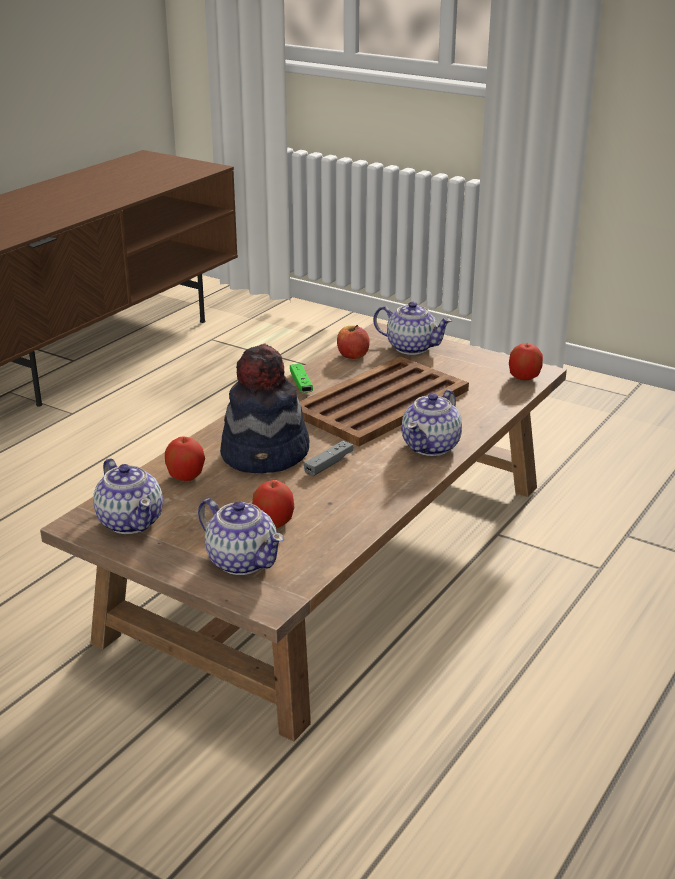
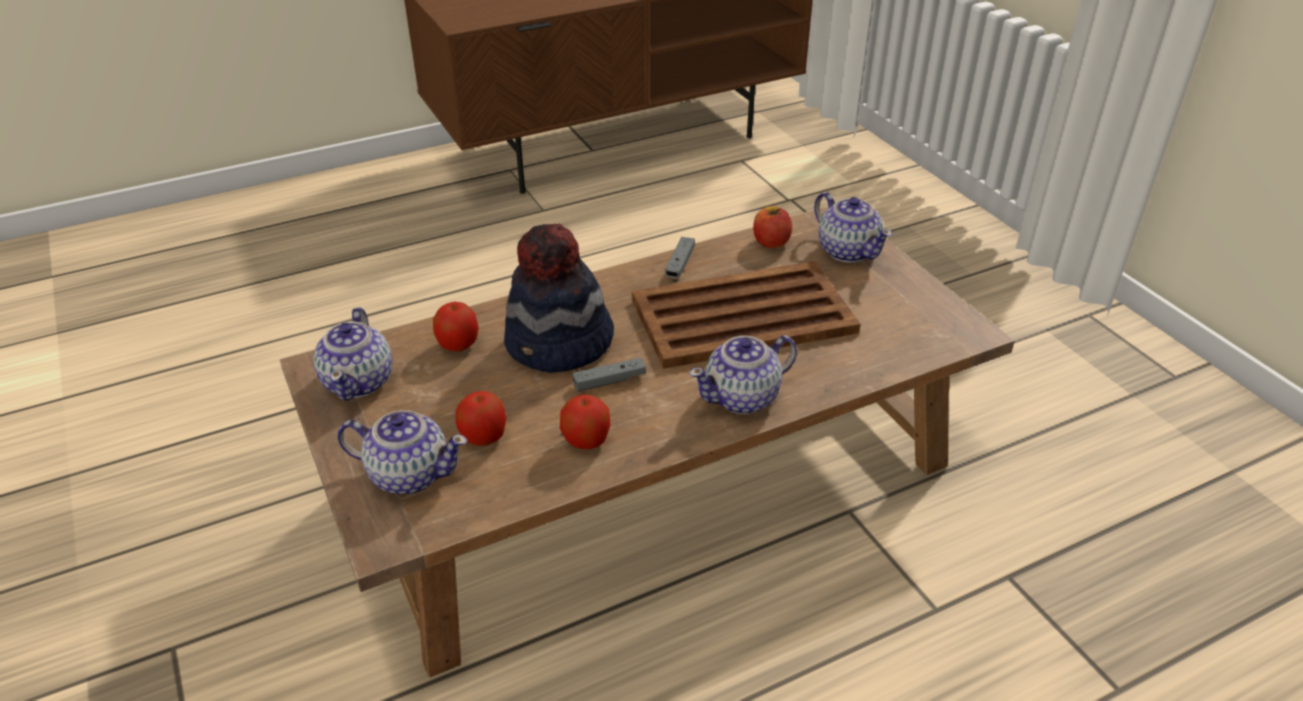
camera: 30 degrees right, 10 degrees up
teapot [198,498,284,575] -> teapot turned 60 degrees counterclockwise [337,410,467,495]
green game controller [290,364,313,393] -> grey game controller [665,237,695,278]
apple [509,343,543,380] -> apple moved to [560,395,610,449]

